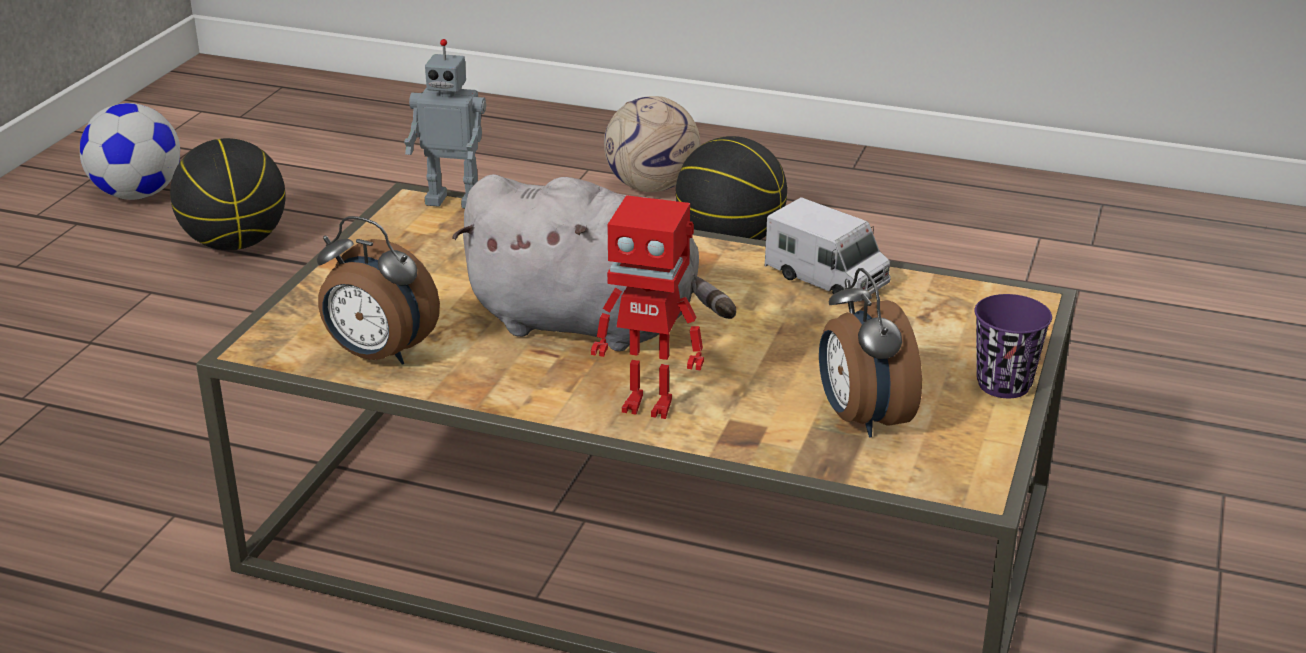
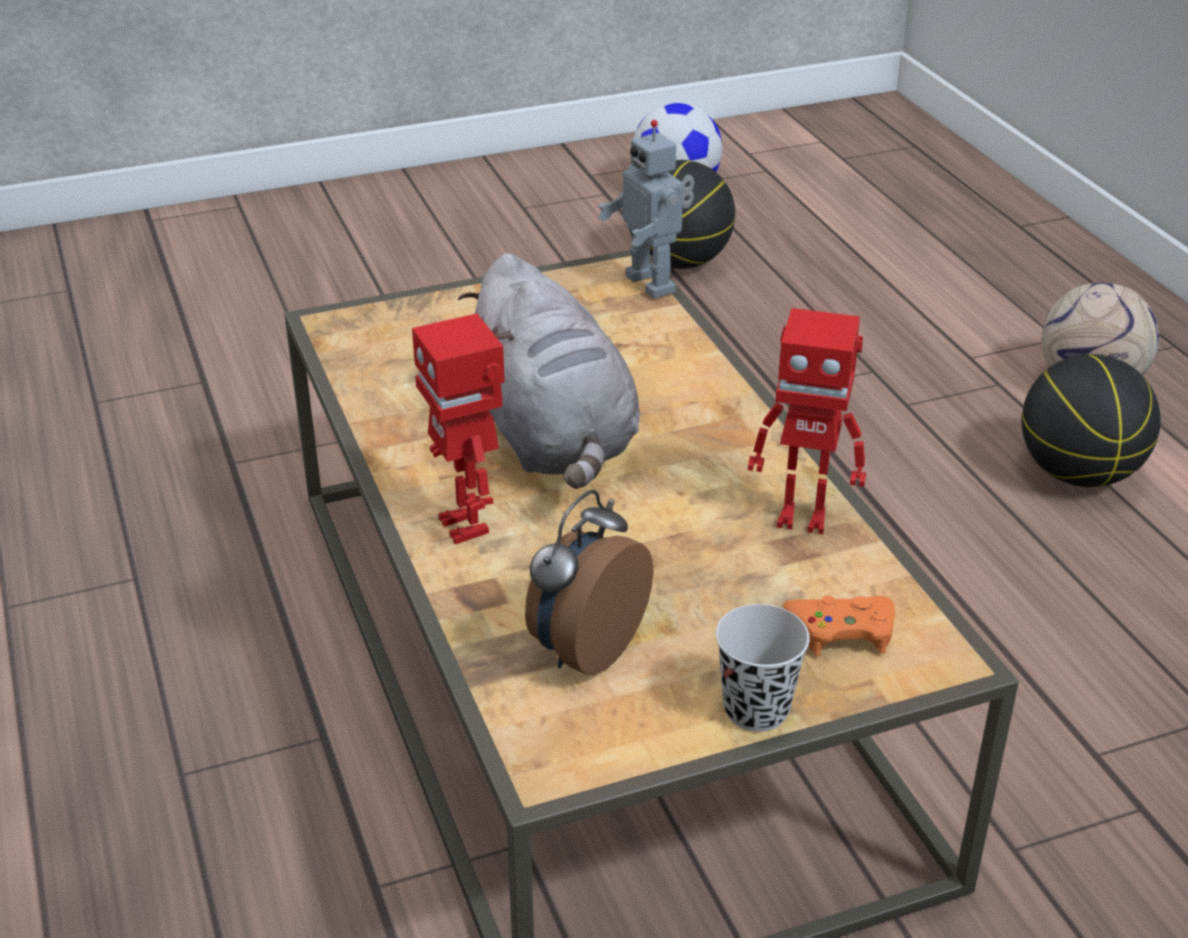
camera: 50 degrees right, 5 degrees up
alarm clock [317,216,440,365] -> none
toy truck [765,197,891,295] -> toy robot [748,308,866,534]
purple cup [974,294,1052,398] -> black cup [716,604,810,732]
none -> orange game controller [783,595,895,656]

